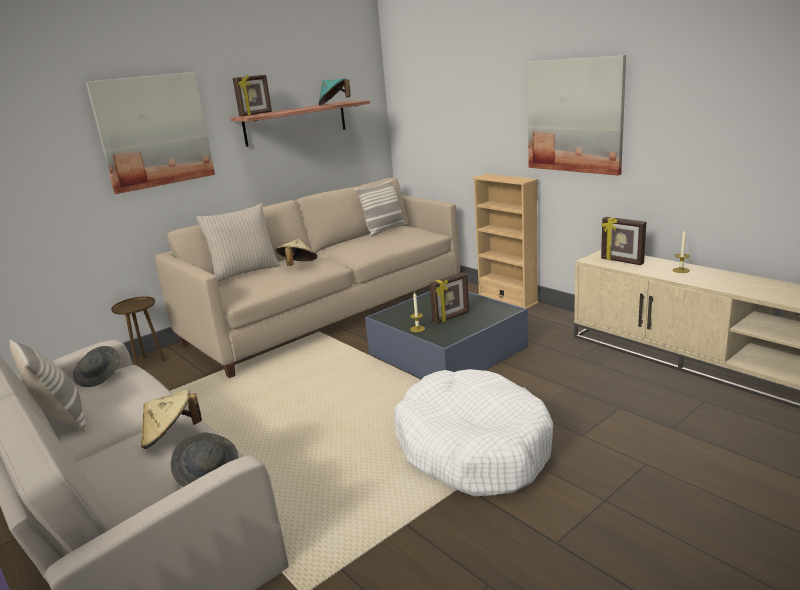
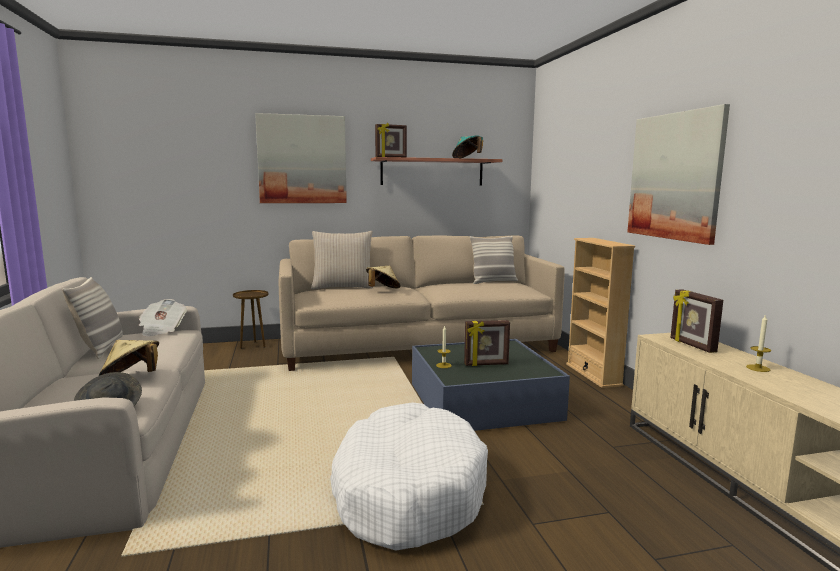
camera: 25 degrees right, 10 degrees down
grey hat [73,346,120,387] -> newspaper [139,299,187,337]

